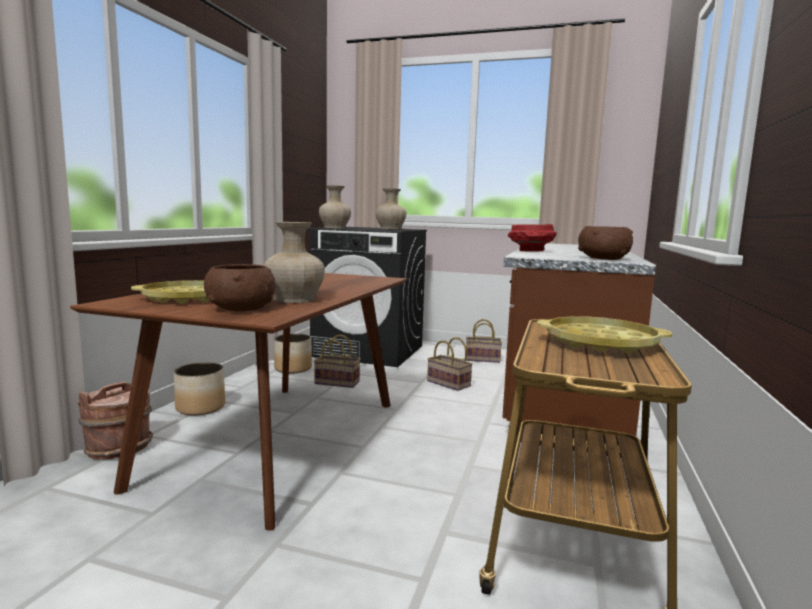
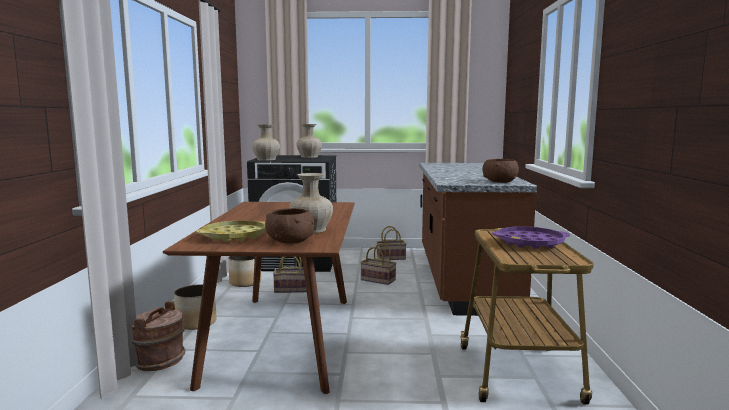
camera: 15 degrees left, 0 degrees up
red bowl [508,224,557,251] -> none
yellow tray [537,316,672,354] -> purple tray [492,227,570,249]

